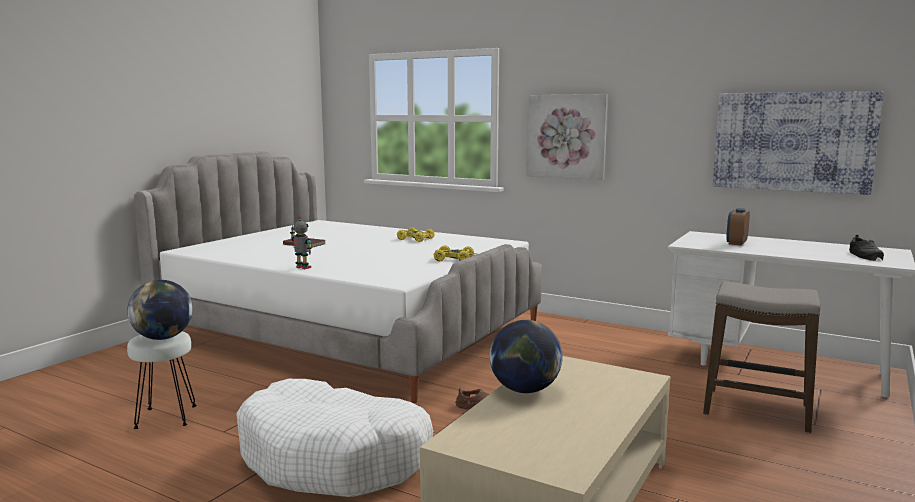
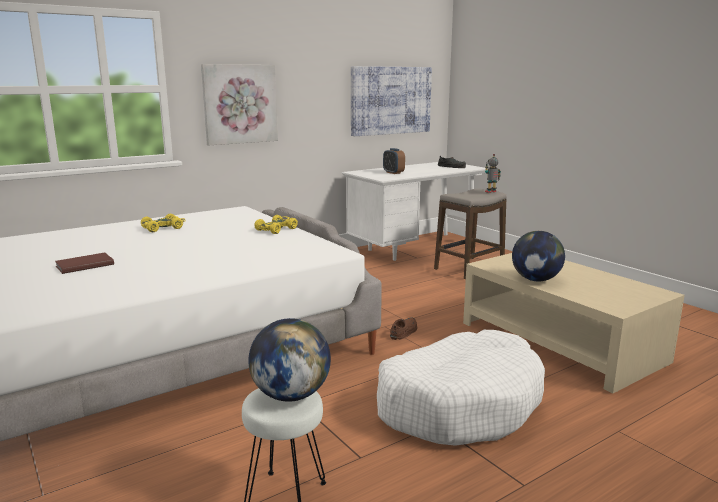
camera: 65 degrees left, 5 degrees up
toy robot [290,216,312,269] -> toy robot moved to [485,154,501,193]

